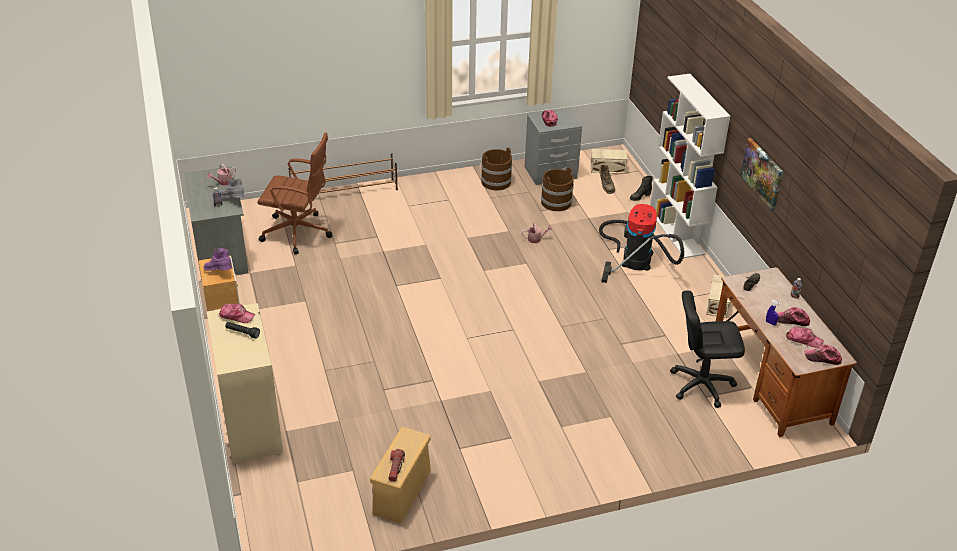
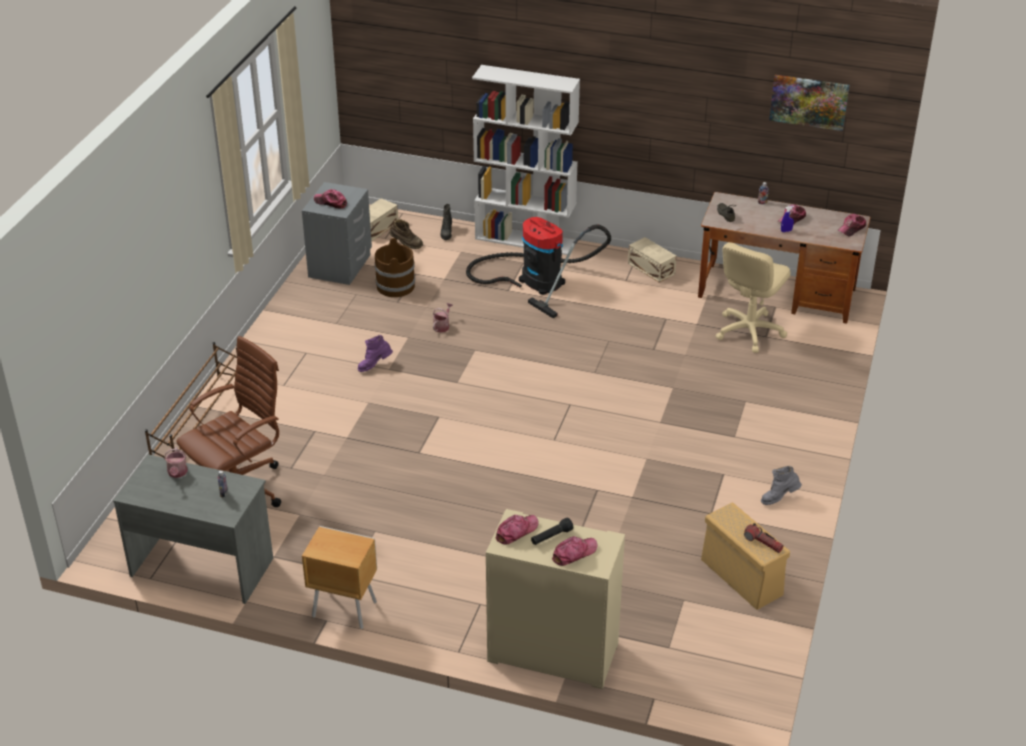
camera: 55 degrees left, 0 degrees up
purple boot [203,248,233,271] -> purple boot moved to [357,335,393,372]
grey boot [221,177,245,198] -> grey boot moved to [761,465,802,505]
brown bucket [481,147,512,190] -> none
black office chair [670,290,745,408] -> beige office chair [716,242,791,353]
picture [740,138,783,210] -> picture moved to [769,74,850,131]
cap [786,327,824,348] -> cap moved to [552,536,597,566]

